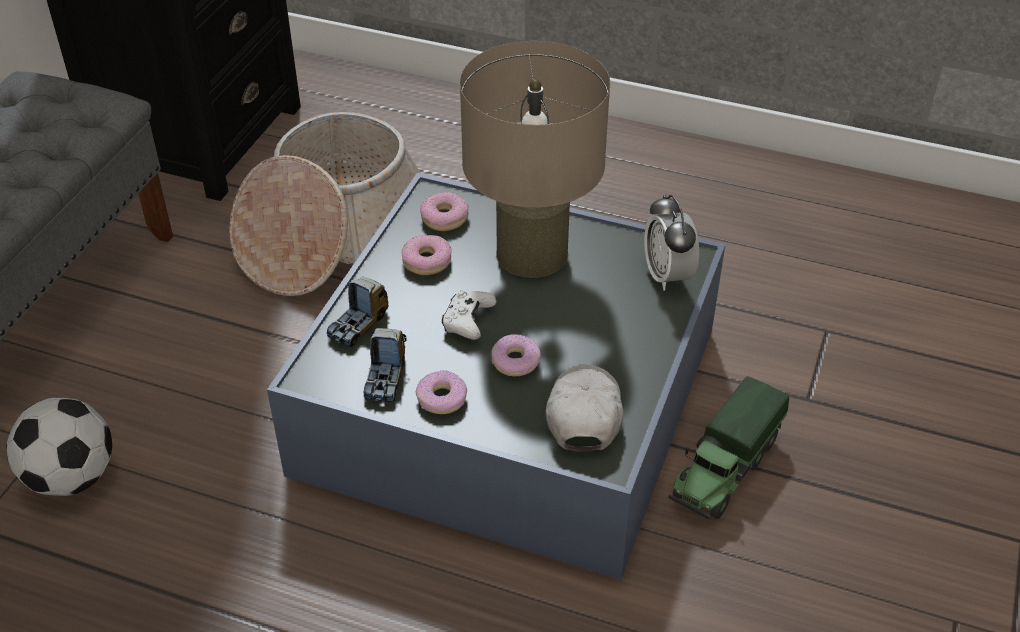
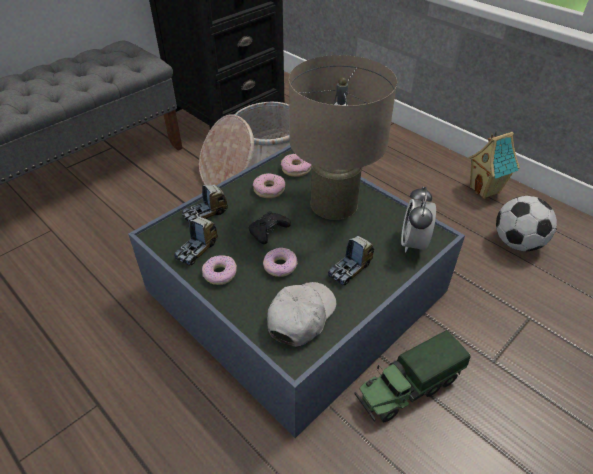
camera: 25 degrees right, 0 degrees up
football [6,398,112,496] -> football moved to [496,196,557,251]
white game controller [442,290,496,340] -> black game controller [249,211,291,244]
none -> toy truck [328,236,374,286]
none -> toy house [468,131,520,199]

